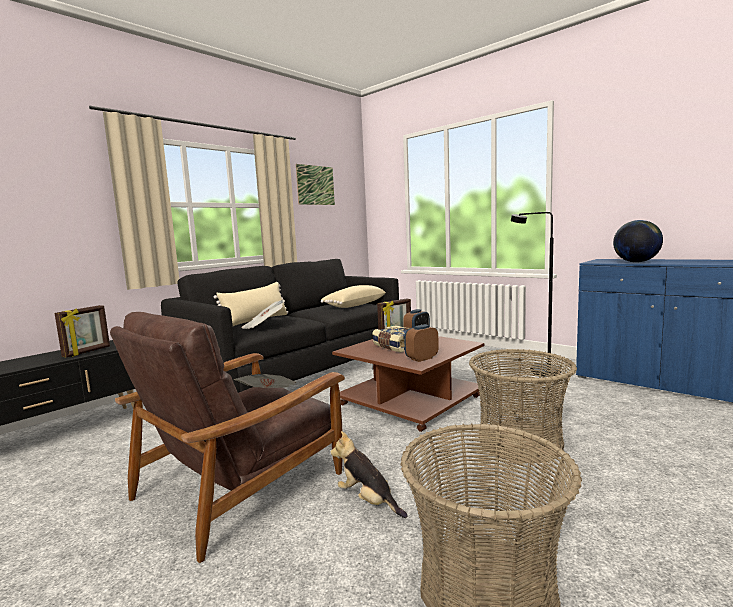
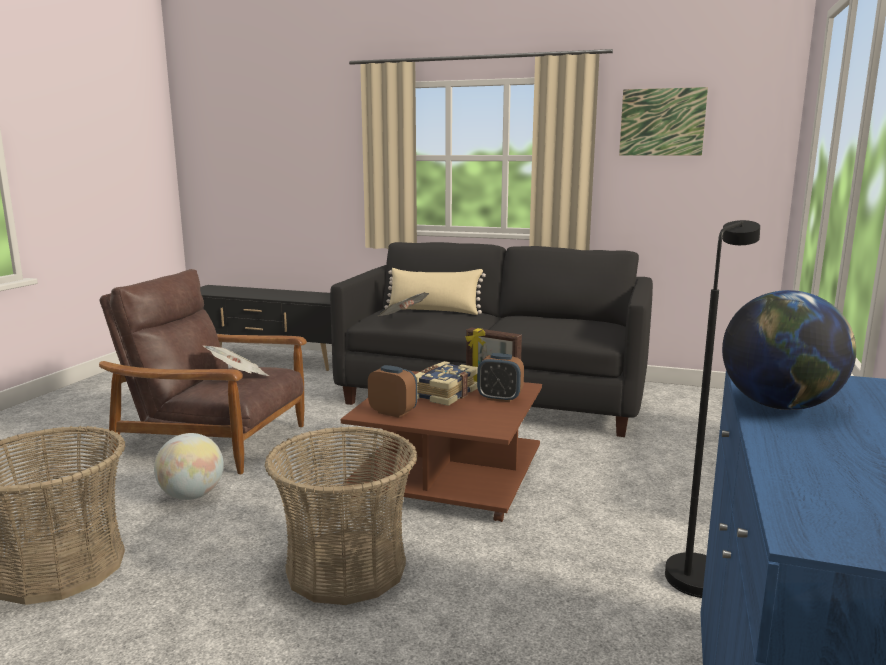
camera: 65 degrees right, 5 degrees up
picture frame [55,305,110,357] -> none
beige pillow [321,285,386,308] -> none
plush toy [331,431,408,518] -> globe [154,433,224,500]

